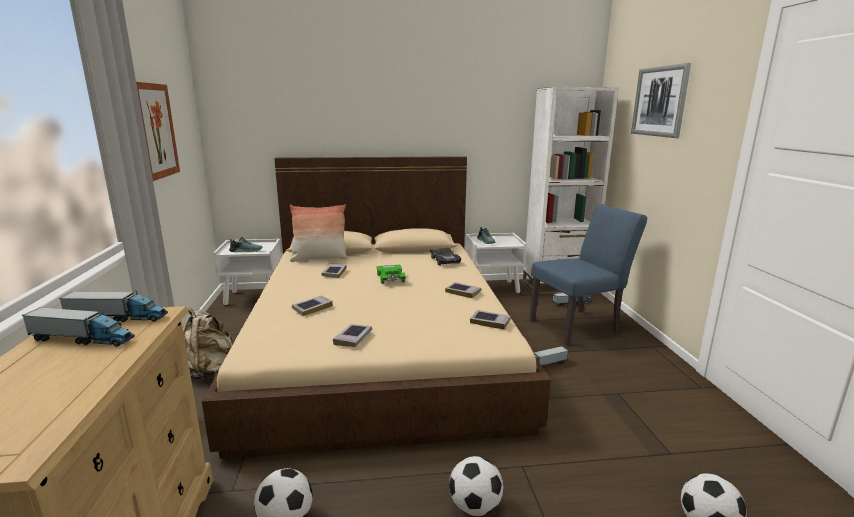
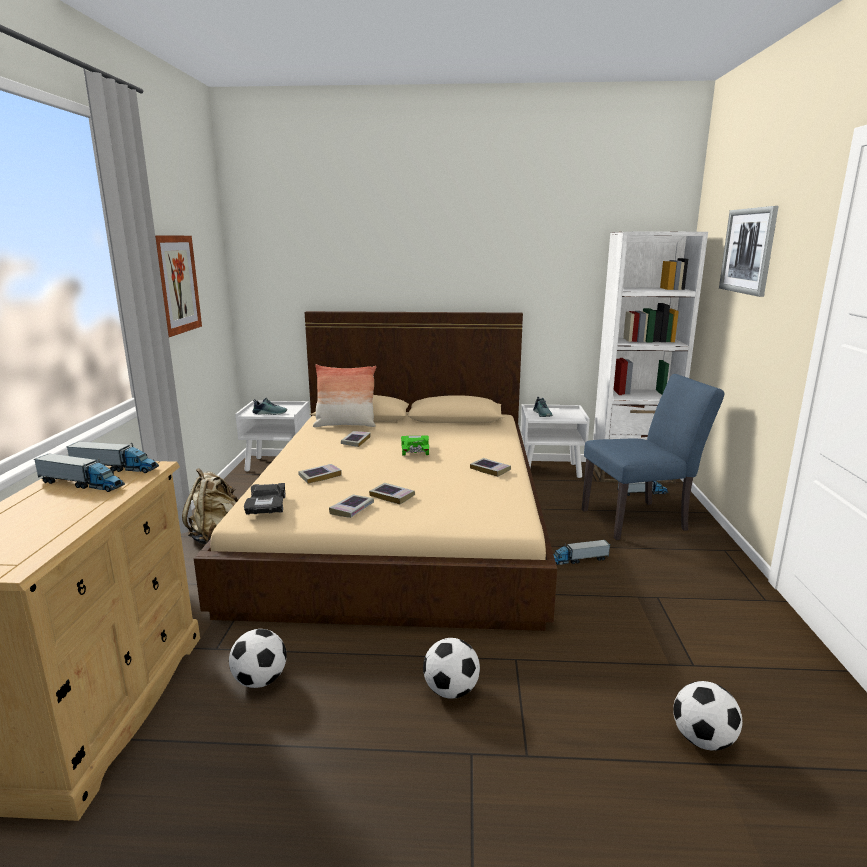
camera: 10 degrees right, 0 degrees up
black toy car [430,248,461,265] -> black toy car moved to [244,483,285,514]
book [470,310,511,329] -> book moved to [369,483,415,504]

